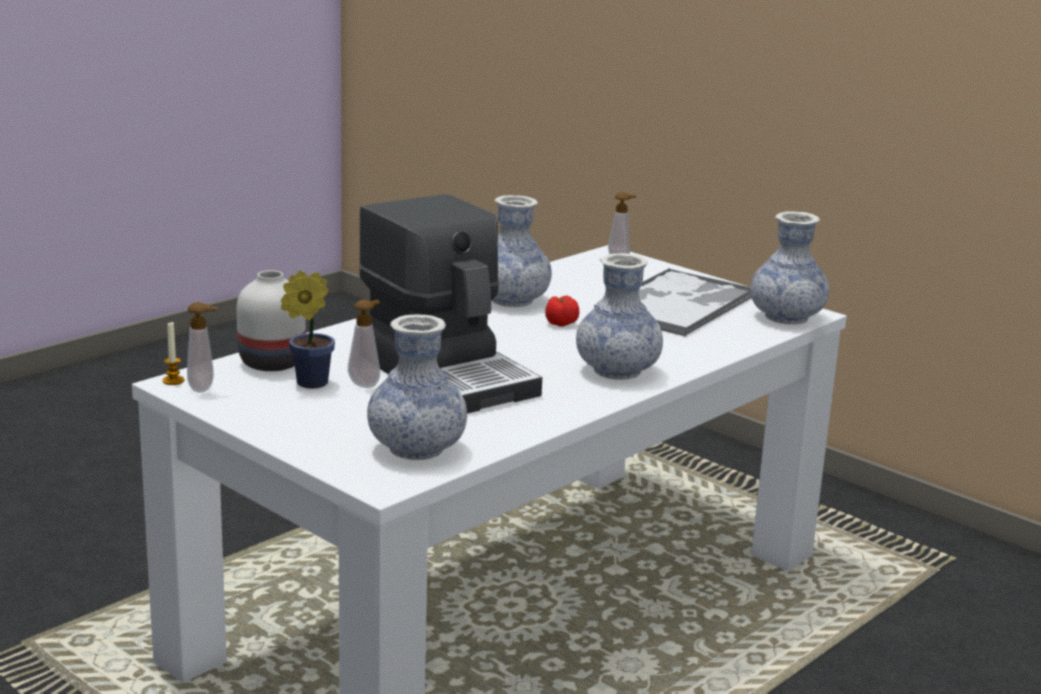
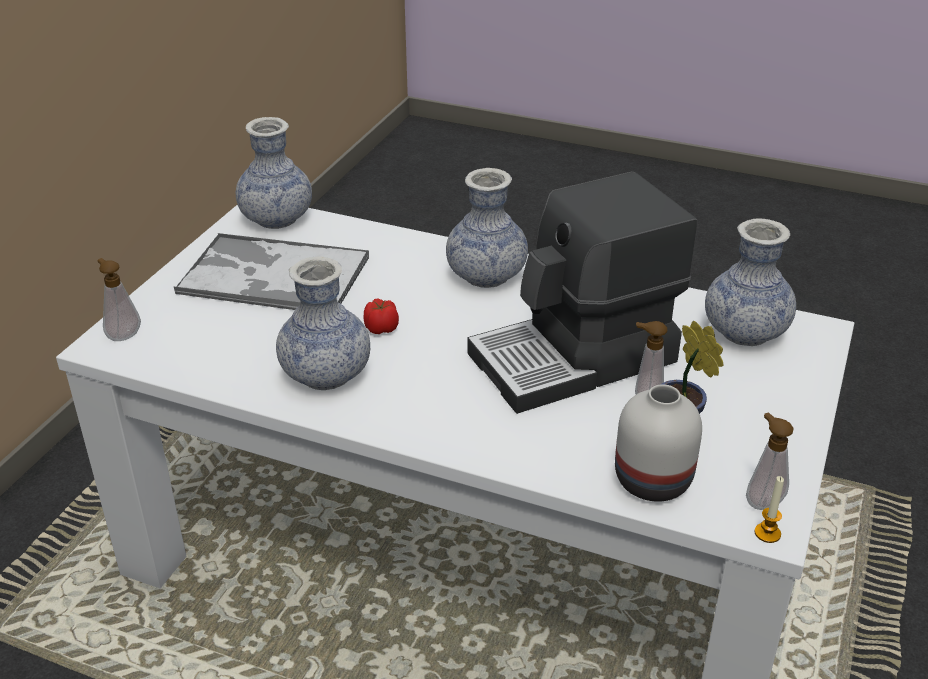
camera: 110 degrees left, 15 degrees up
coffee machine [359,194,542,414] -> coffee machine turned 150 degrees counterclockwise [467,172,698,414]

